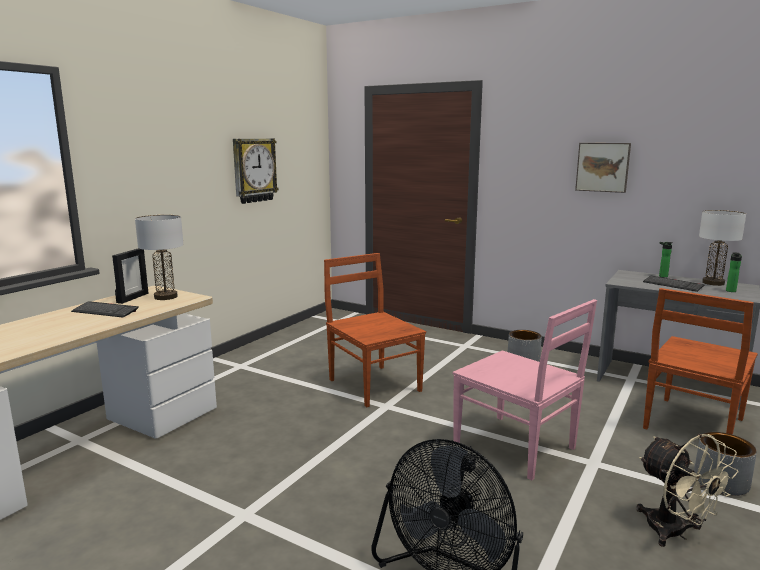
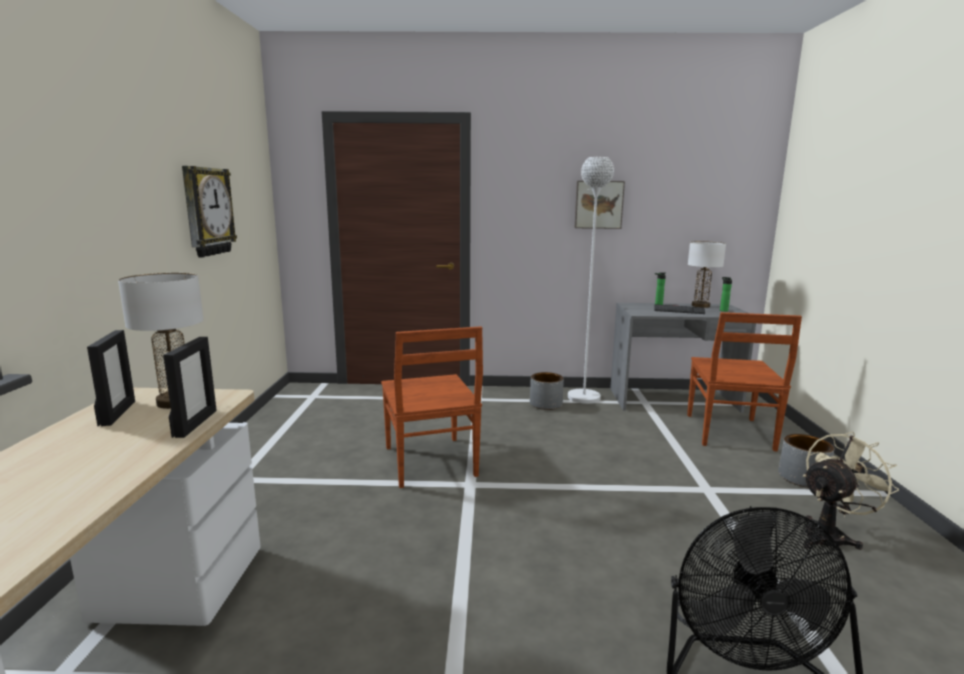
camera: 30 degrees left, 0 degrees up
keyboard [71,301,139,318] -> none
brown chair [324,253,426,407] -> brown chair turned 135 degrees counterclockwise [381,326,483,488]
pink chair [453,299,597,480] -> none
beige fan [636,434,739,547] -> beige fan turned 60 degrees counterclockwise [803,431,899,550]
none -> picture frame [163,337,217,438]
none -> white floor lamp [568,157,614,404]

